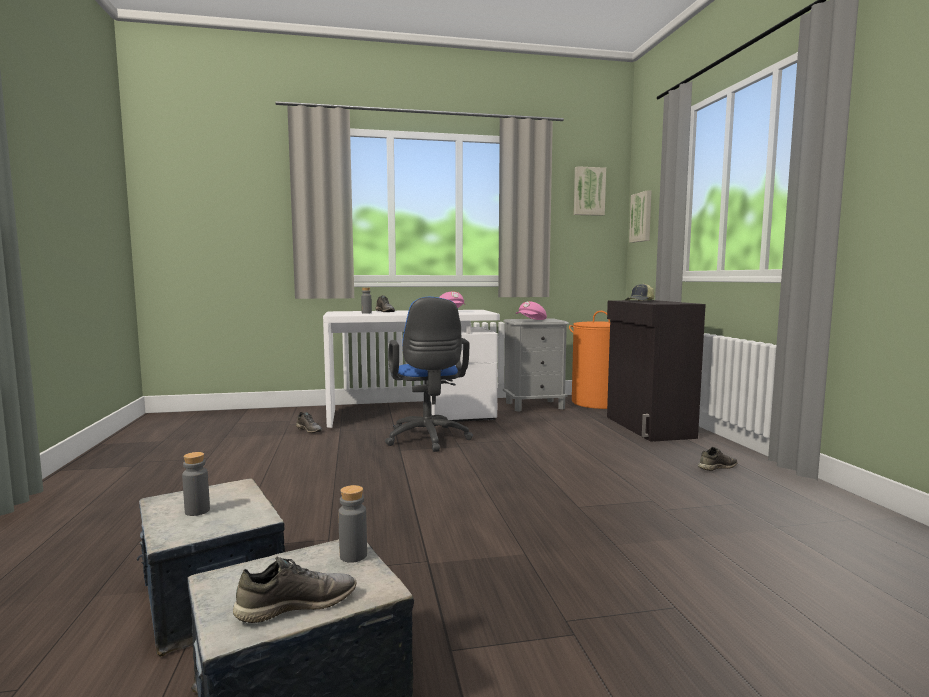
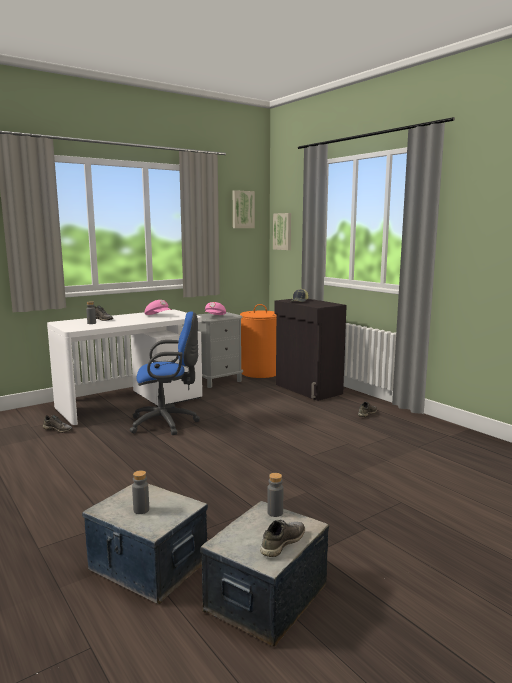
camera: 25 degrees left, 5 degrees up
blue office chair [385,297,473,452] -> blue office chair turned 60 degrees counterclockwise [129,311,200,435]

